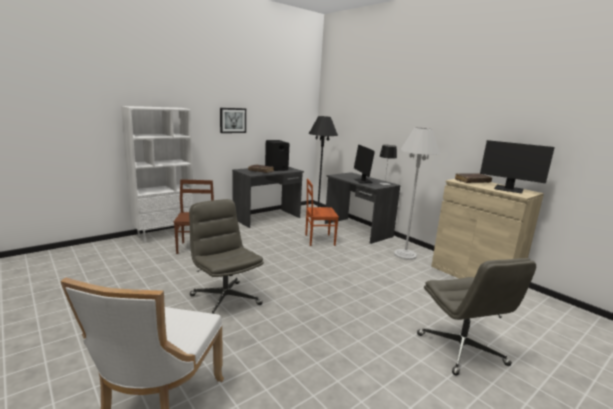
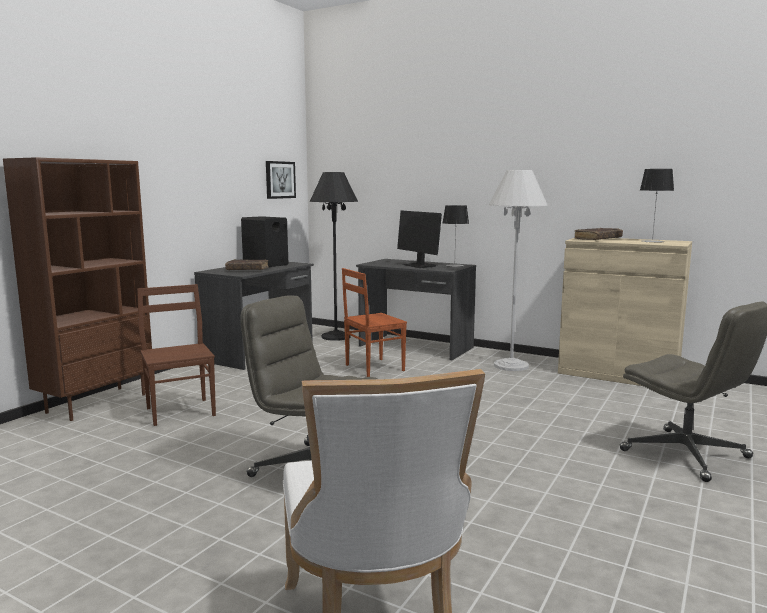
camera: 20 degrees left, 5 degrees down
white bookcase [121,106,194,243] -> brown bookcase [3,157,152,421]
picture [220,108,246,133] -> picture moved to [266,161,296,199]
monitor [480,140,555,193] -> table lamp [640,169,674,243]

